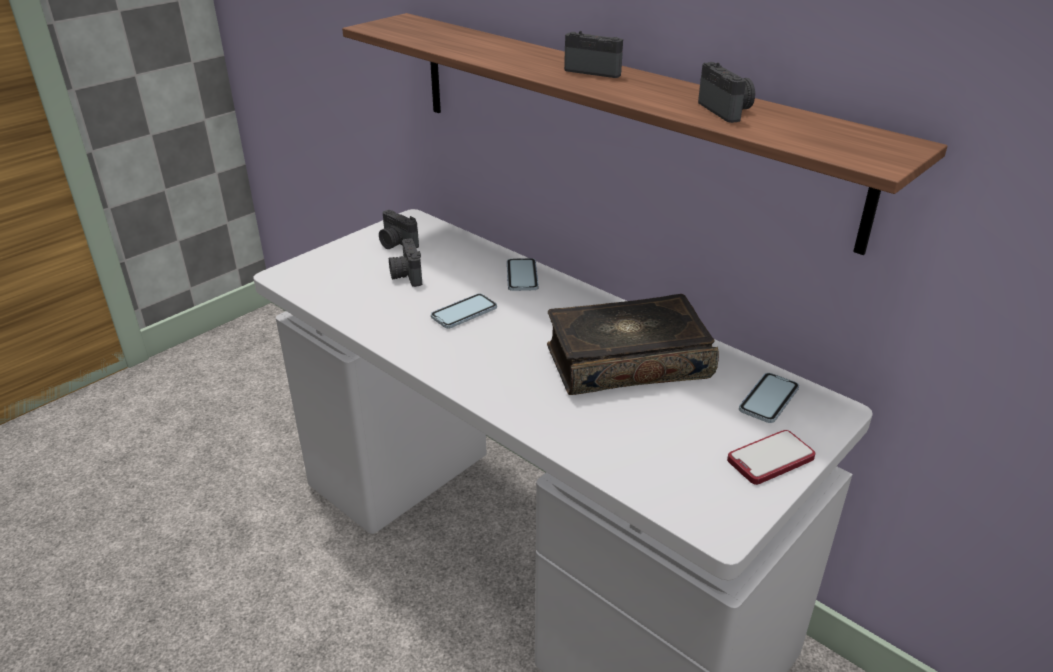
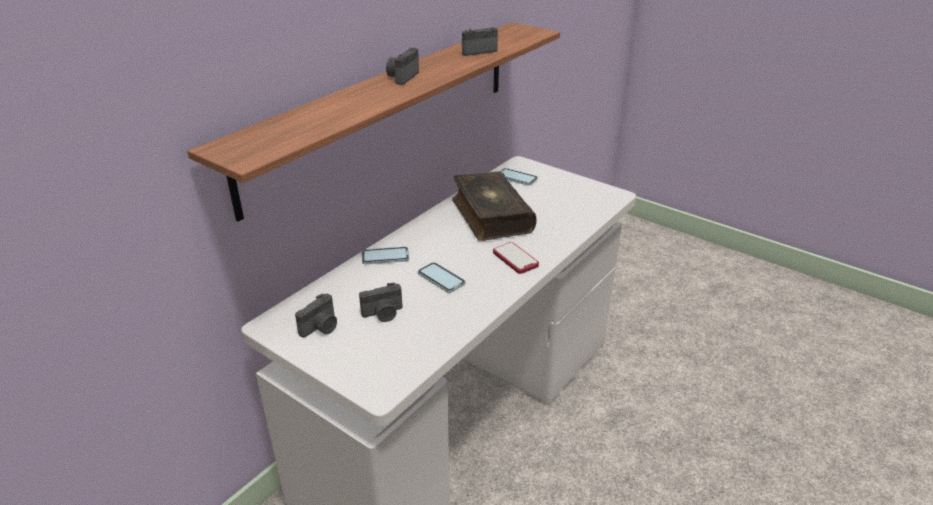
camera: 95 degrees left, 0 degrees up
phone [727,430,815,485] -> phone moved to [493,242,539,274]

